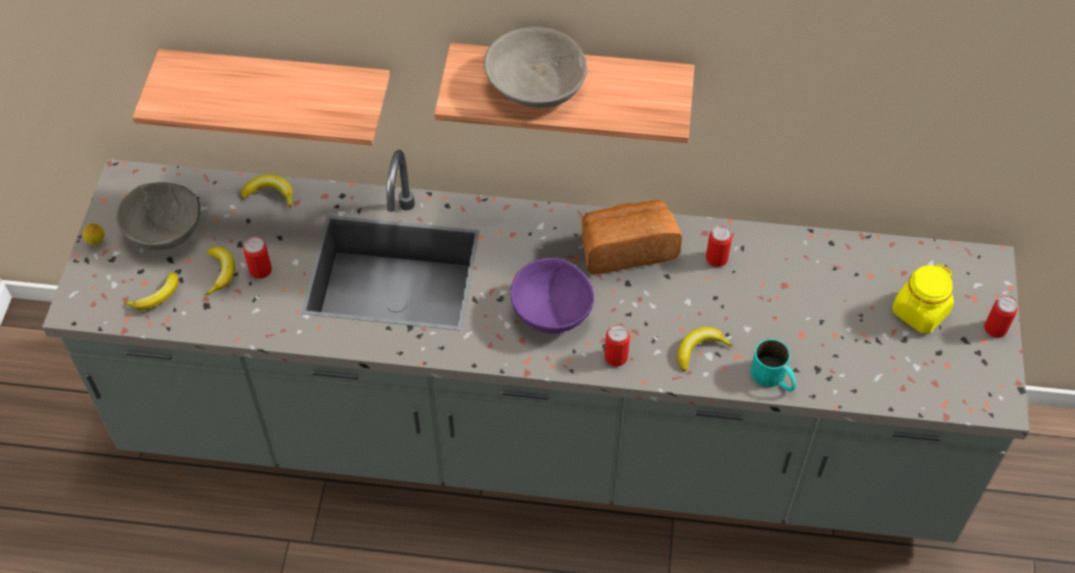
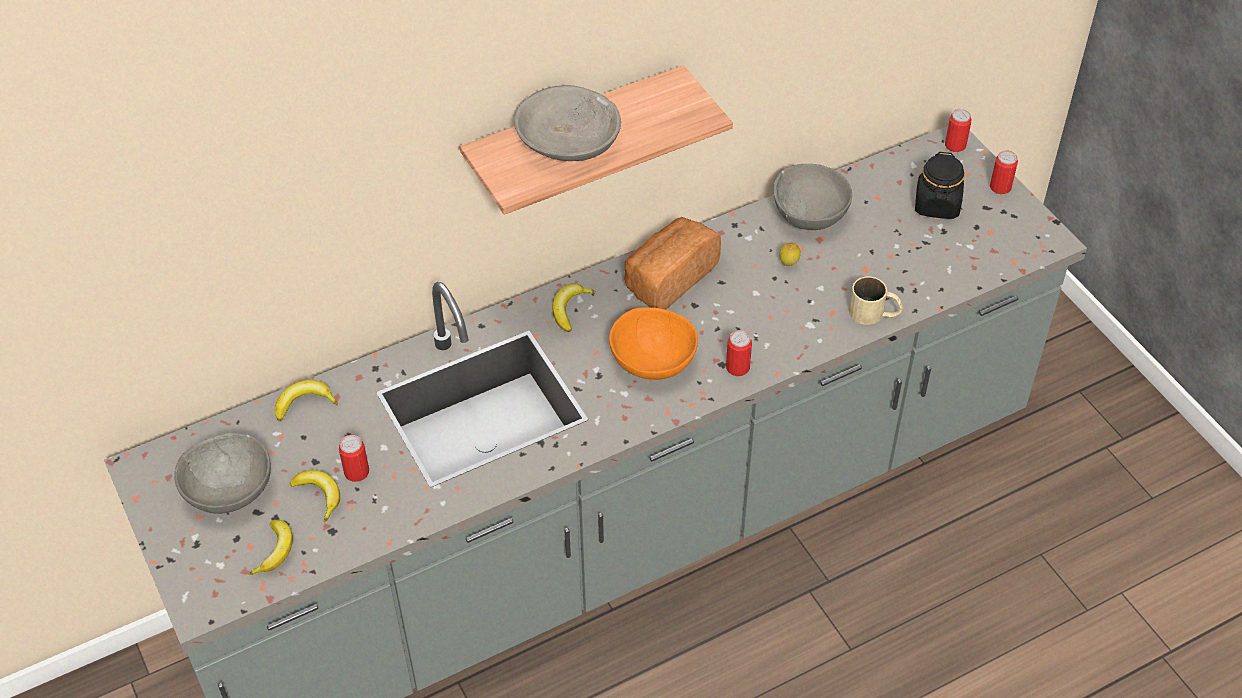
camera: 35 degrees left, 5 degrees down
lemon [83,223,104,246] -> lemon moved to [779,242,801,266]
shelf [132,49,390,145] -> none
purple bowl [510,258,594,334] -> orange bowl [609,307,698,380]
banana [677,327,733,371] -> banana moved to [552,283,596,332]
can [706,225,732,267] -> can moved to [945,109,972,152]
turquoise mug [751,339,796,391] -> beige mug [849,277,902,325]
yellow jar [892,264,954,333] -> black jar [915,152,964,219]
none -> grey bowl [774,164,852,230]

